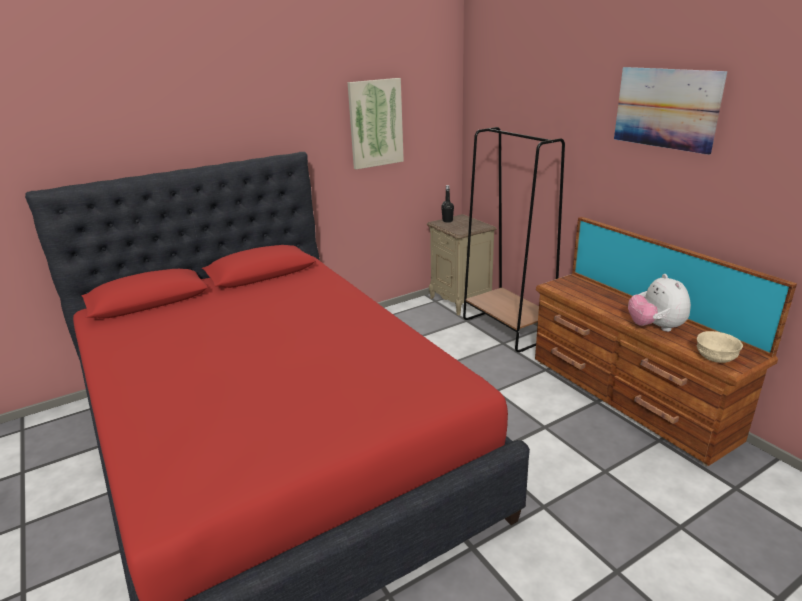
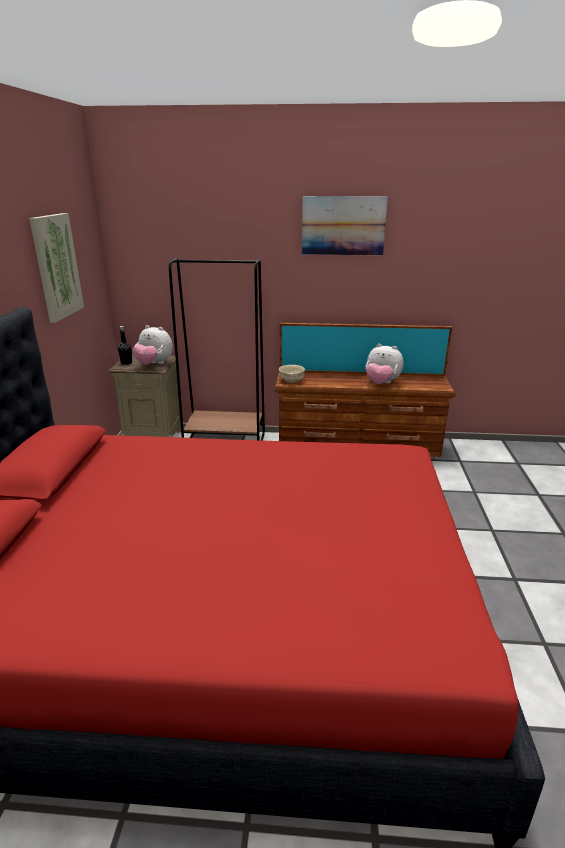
camera: 55 degrees left, 0 degrees up
beige bowl [697,331,743,363] -> beige bowl moved to [279,365,305,383]
none -> plush toy [133,325,173,365]

